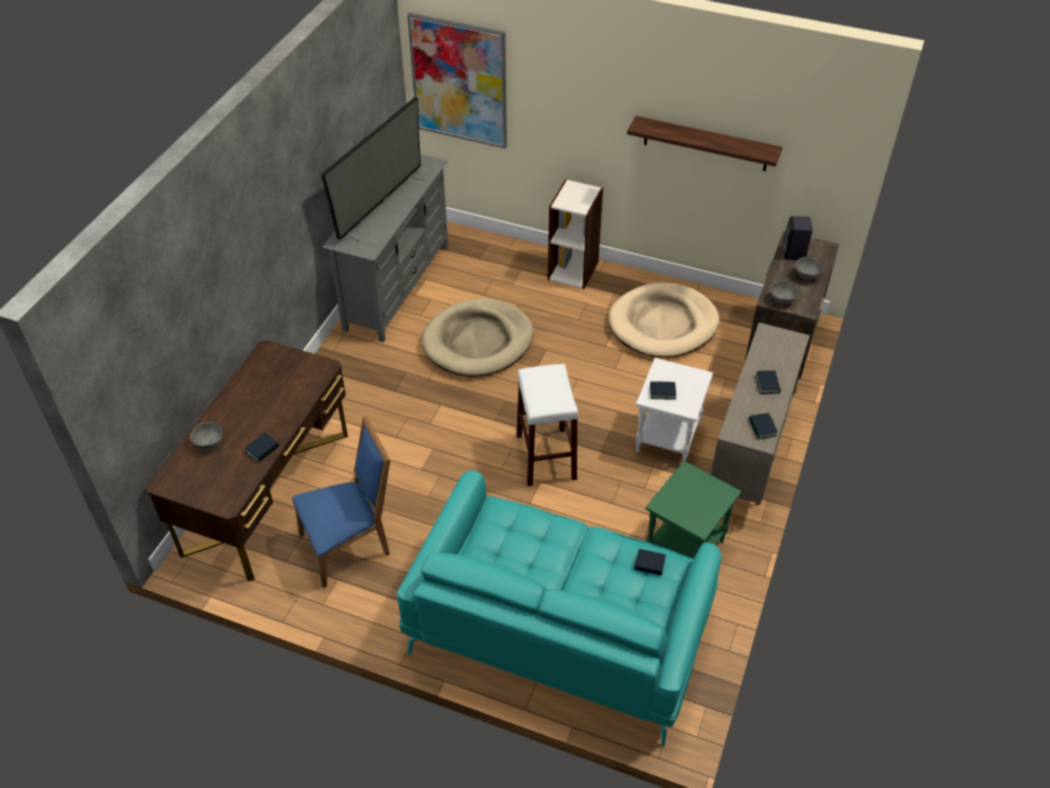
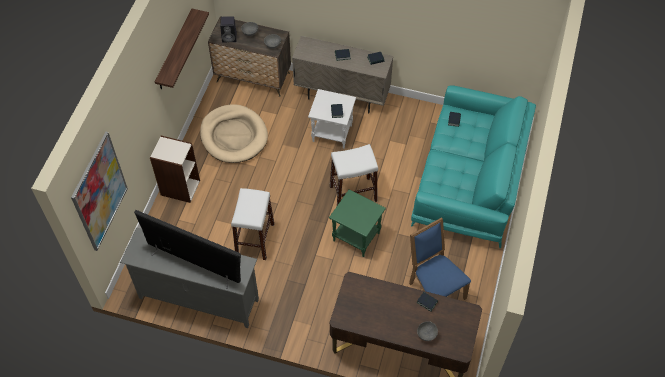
camera: 95 degrees left, 10 degrees up
beige dog bed [422,298,534,377] -> white stool [231,188,274,260]
green side table [645,461,742,560] -> green side table moved to [329,190,386,257]

